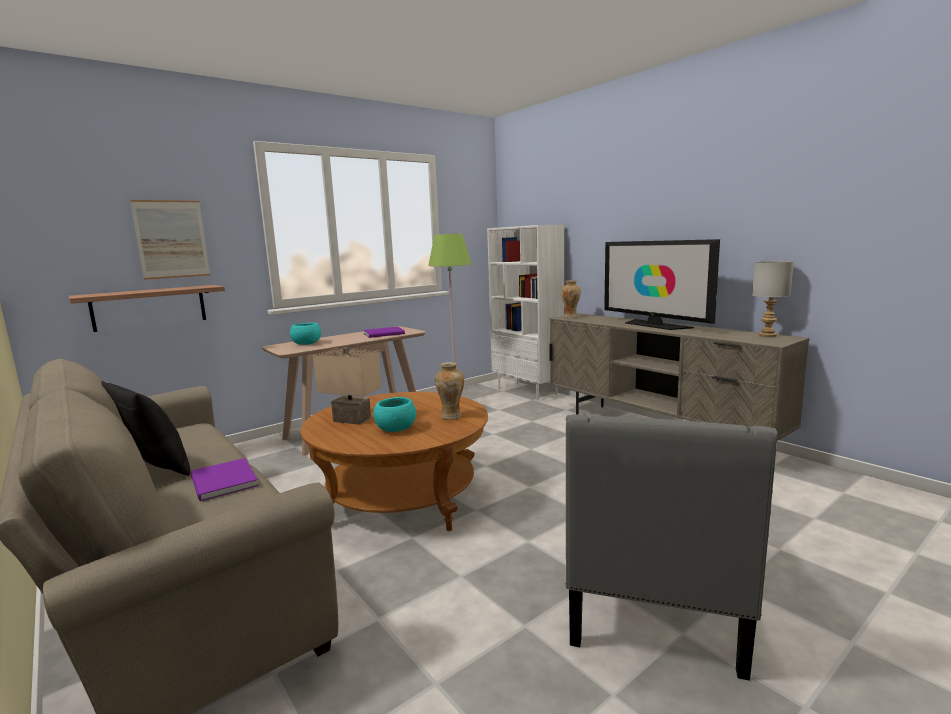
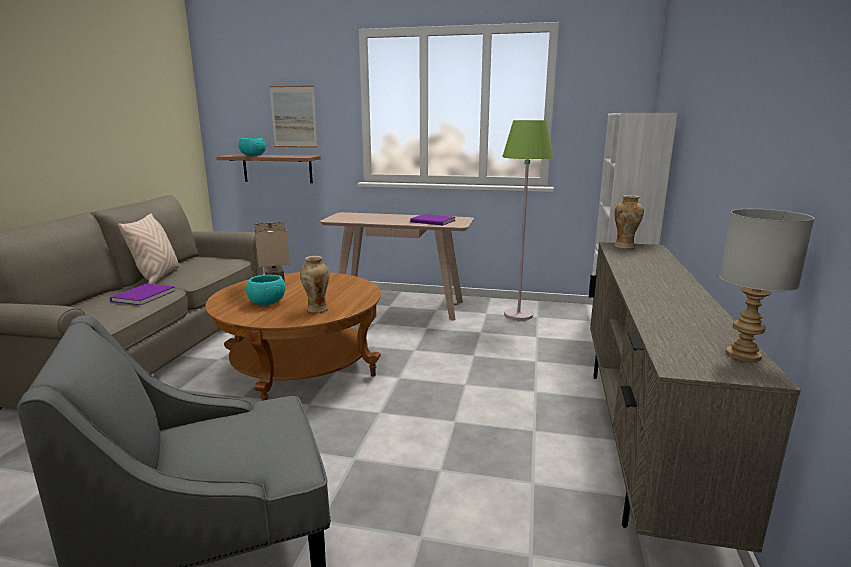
camera: 50 degrees right, 5 degrees up
black pillow [101,381,190,476] -> beige pillow [118,213,179,284]
turquoise bowl [290,323,321,345] -> turquoise bowl moved to [239,138,266,156]
television [604,239,720,330] -> none

